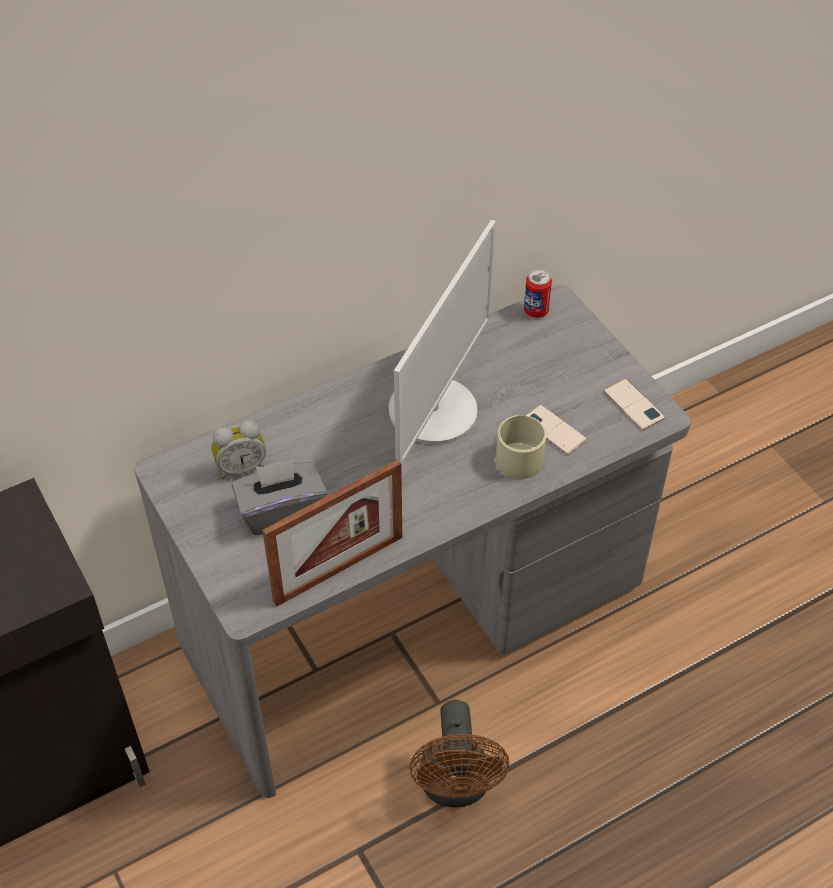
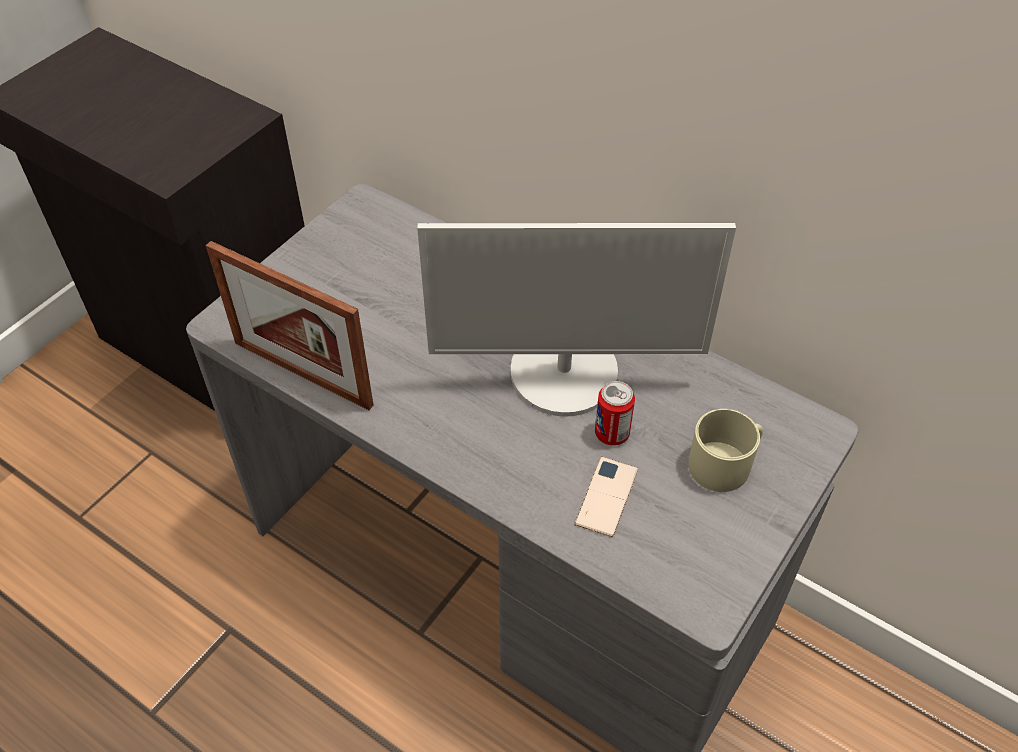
camera: 65 degrees right, 0 degrees up
alarm clock [212,420,266,479] -> none
grey tissue box [232,460,327,535] -> none
brown fan [410,700,509,807] -> none
beige mug [496,415,547,479] -> beige mug moved to [688,409,763,492]
can [524,269,552,318] -> can moved to [595,381,635,446]
phone [604,379,665,430] -> none

